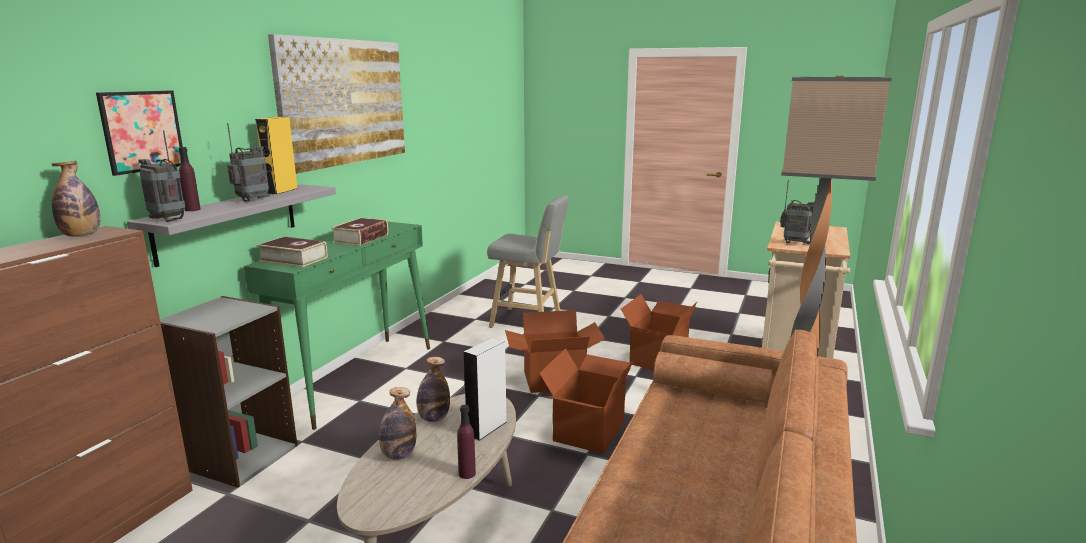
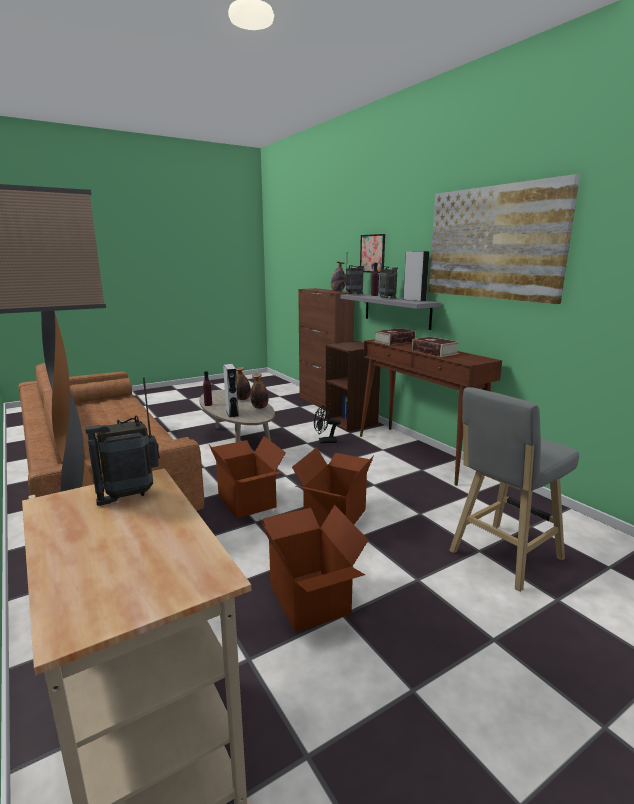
camera: 125 degrees right, 0 degrees up
grey bookcase [160,296,297,488] -> brown bookcase [325,341,381,432]
green console table [244,222,430,430] -> brown console table [360,339,502,486]
yellow speaker [255,117,298,195] -> grey speaker [403,251,429,301]
none -> black fan [314,405,341,443]

